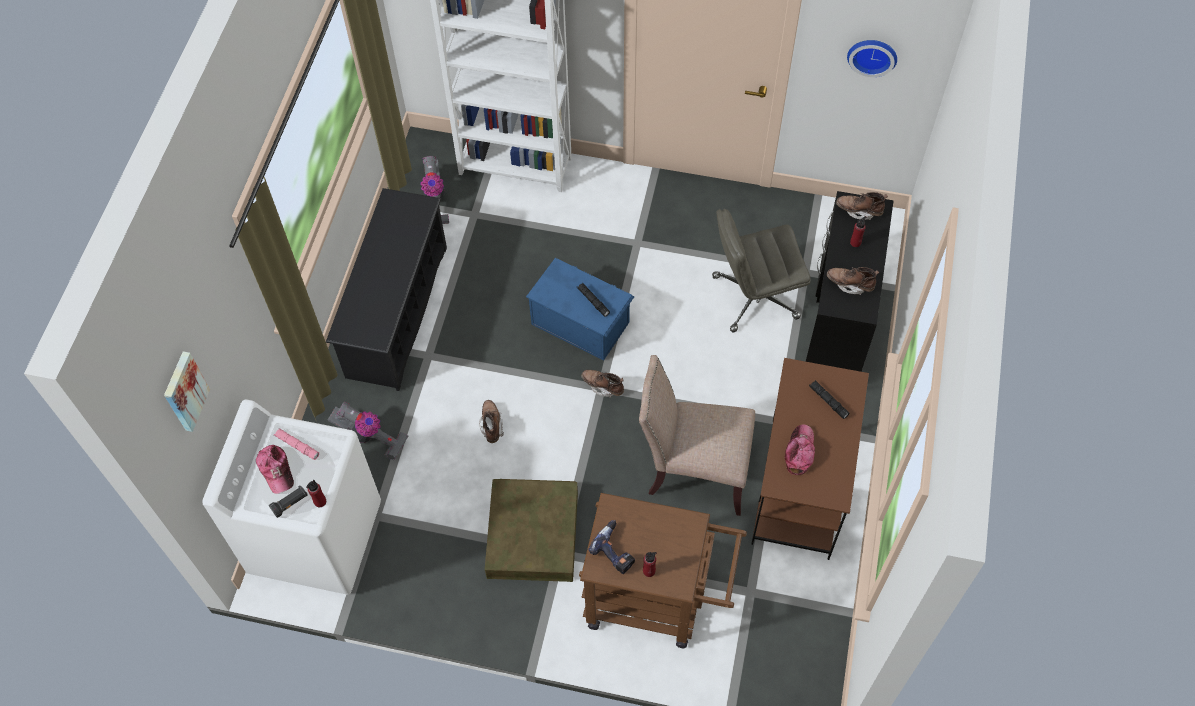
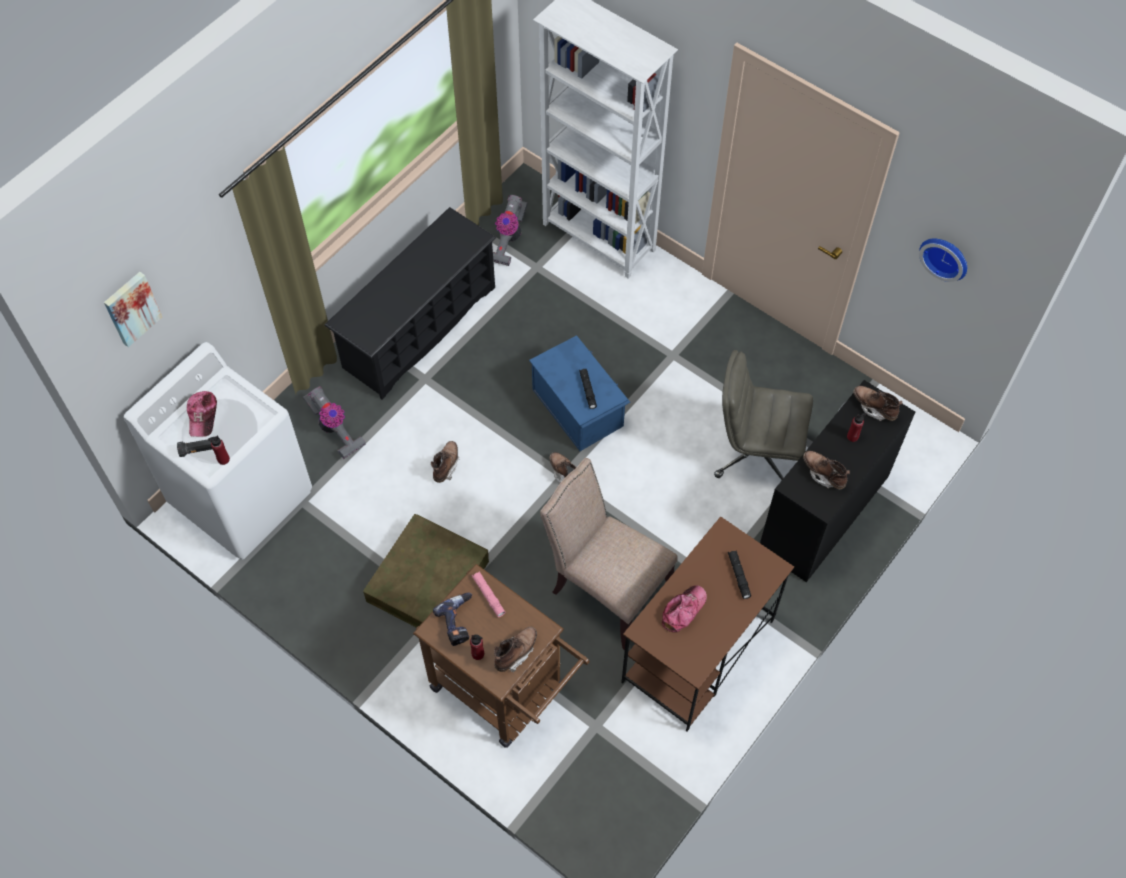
camera: 25 degrees right, 0 degrees up
pink flashlight [274,428,319,460] -> pink flashlight moved to [472,571,505,617]
none -> brown boot [494,627,537,672]

